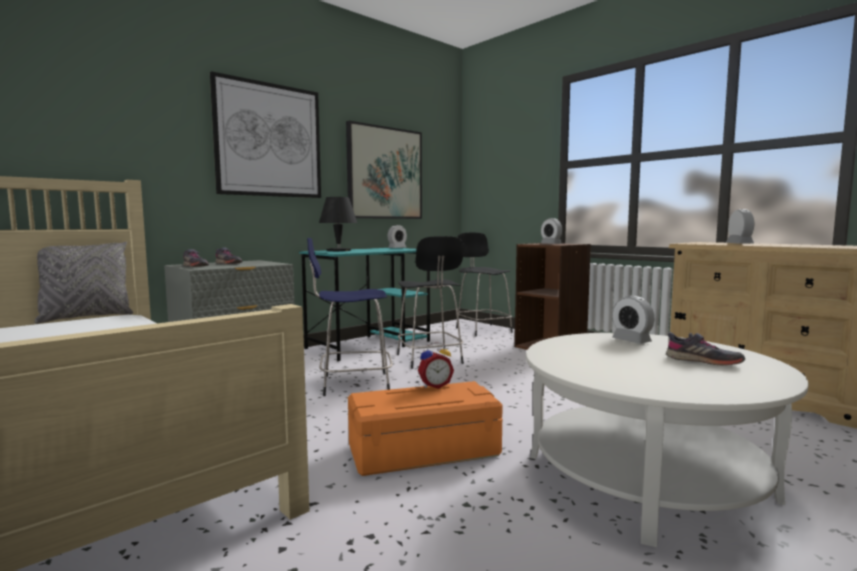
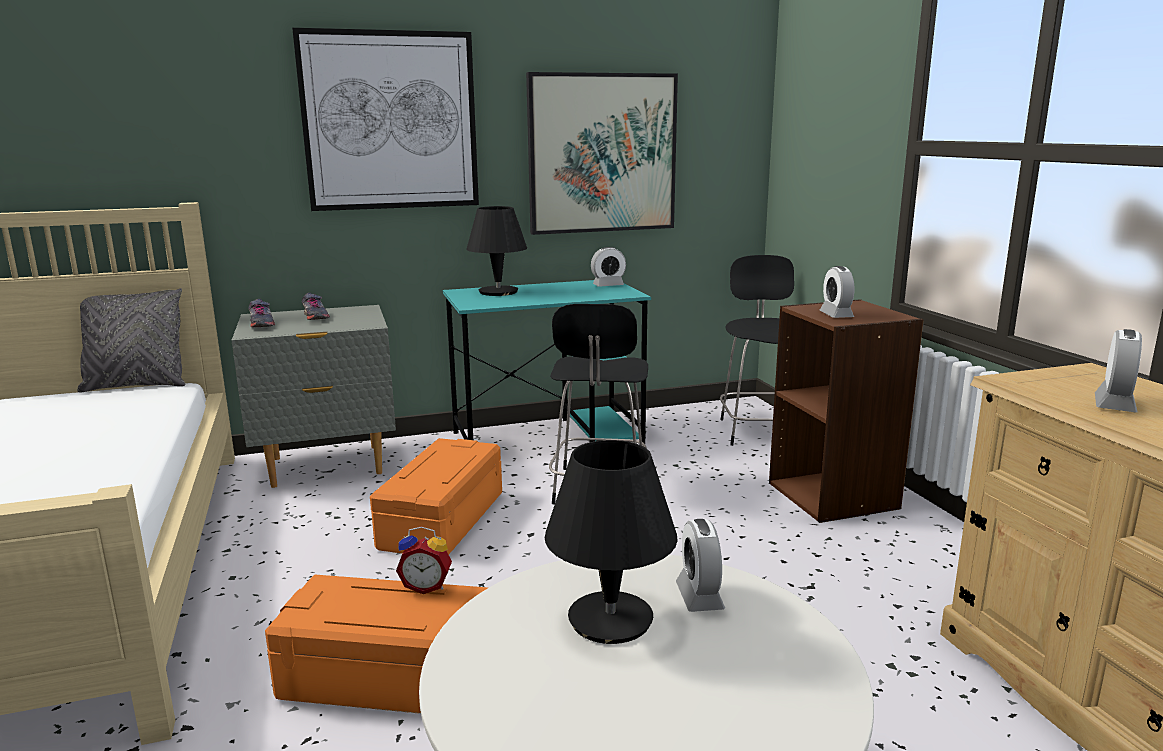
camera: 25 degrees right, 10 degrees up
blue stool [307,238,393,396] -> orange storage box [370,438,502,555]
grey shoe [666,332,745,366] -> none
none -> black table lamp [545,440,678,644]

